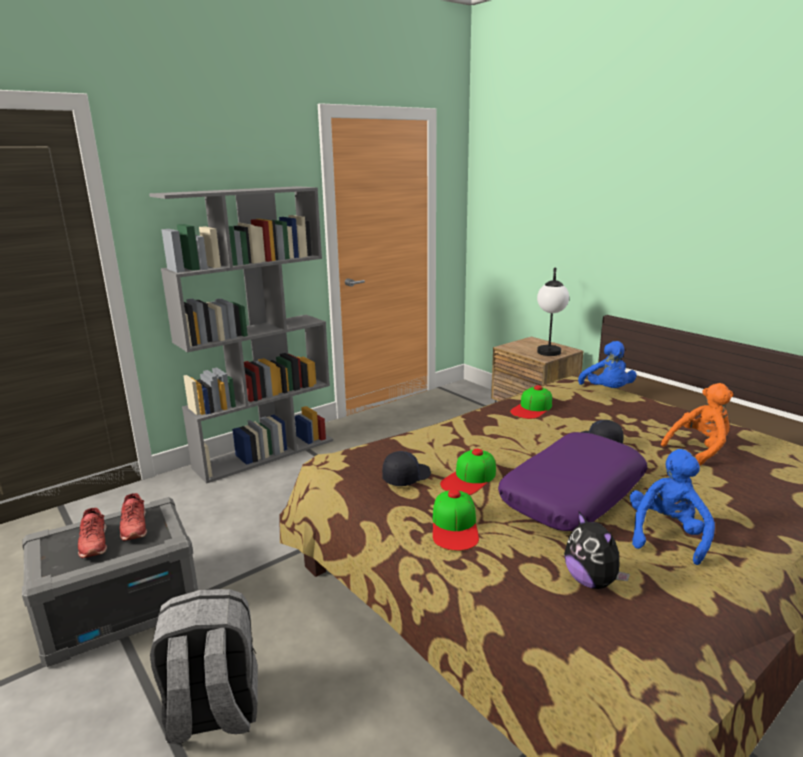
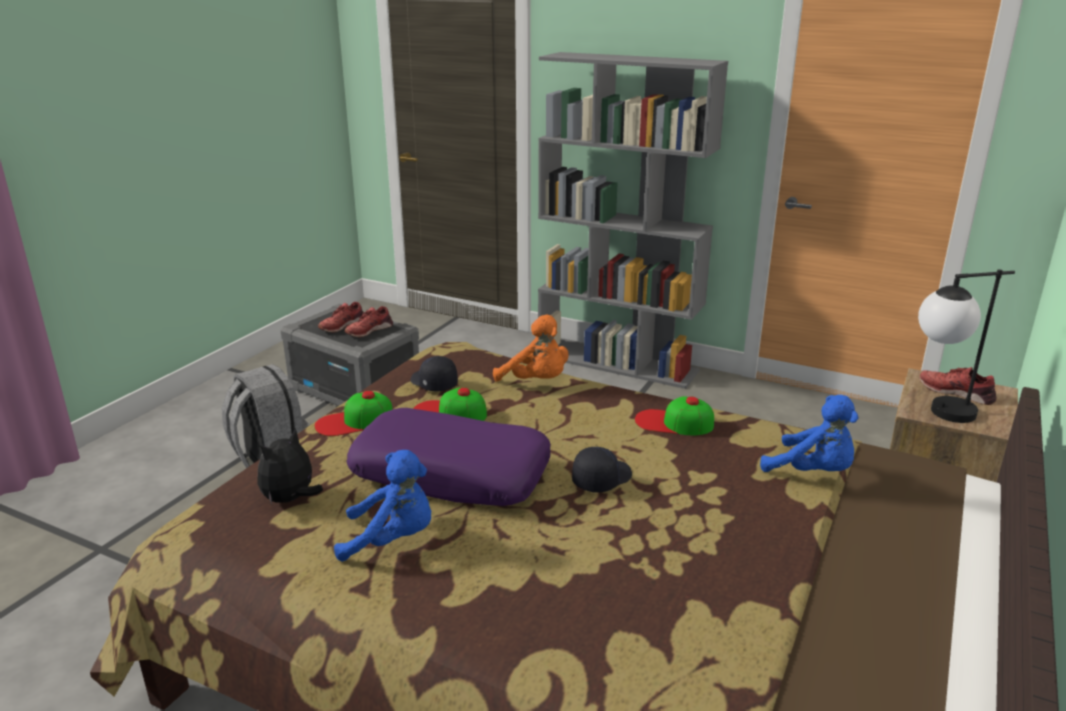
camera: 65 degrees right, 5 degrees up
black cap [382,451,431,486] -> black cap turned 150 degrees counterclockwise [411,356,458,392]
blue plush toy [578,341,637,388] -> blue plush toy turned 105 degrees counterclockwise [760,395,859,472]
orange plush toy [661,383,734,466] -> orange plush toy moved to [493,314,568,382]
none -> red shoe [920,367,997,405]

